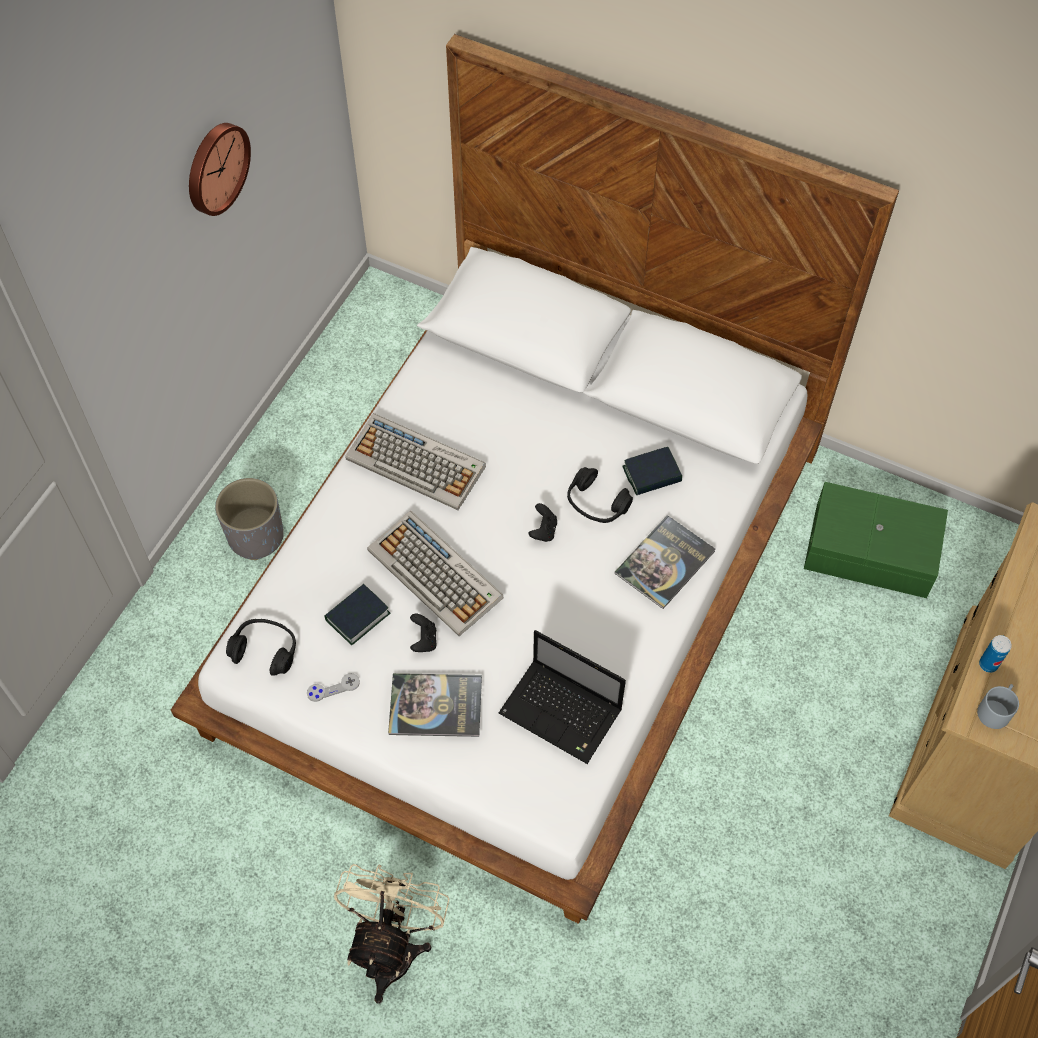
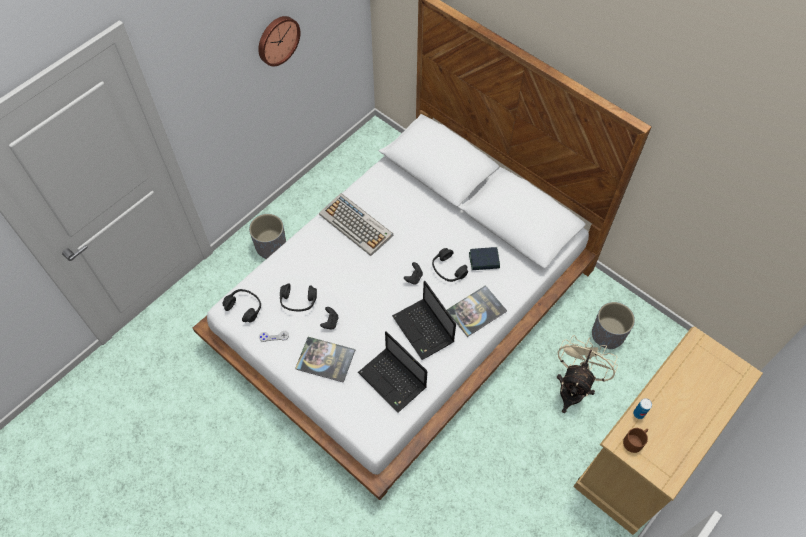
camera: 15 degrees right, 0 degrees up
book [324,584,391,645] -> black headphones [280,284,317,311]
beige fan [334,864,450,1003] -> beige fan moved to [557,335,618,413]
keyboard [367,511,503,636] -> none
green storage box [804,482,948,598] -> grey planter [592,302,635,349]
grey mug [977,684,1019,729] -> brown mug [623,428,648,453]
none -> laptop [392,280,456,360]

